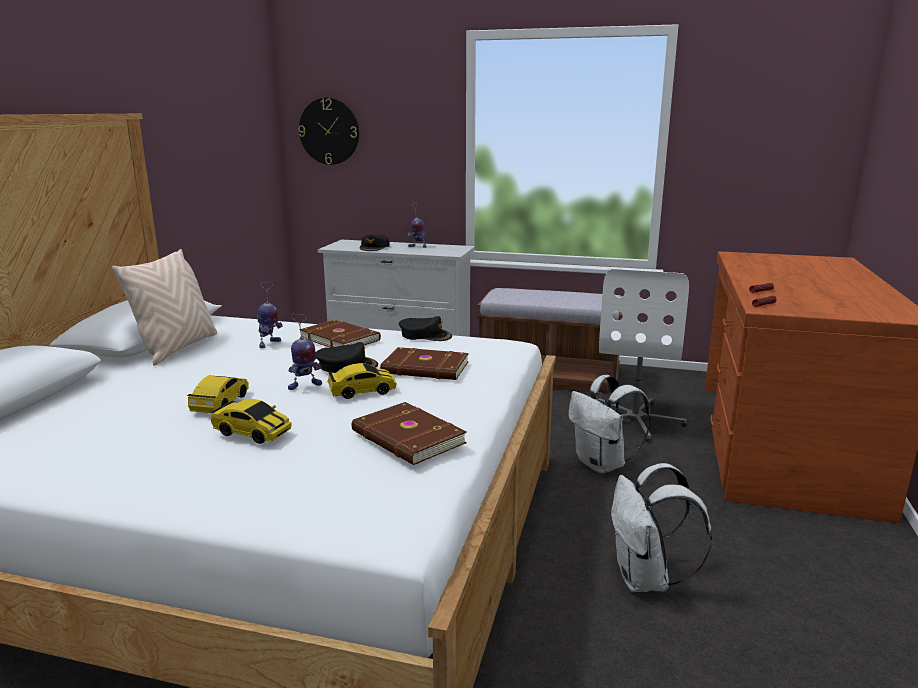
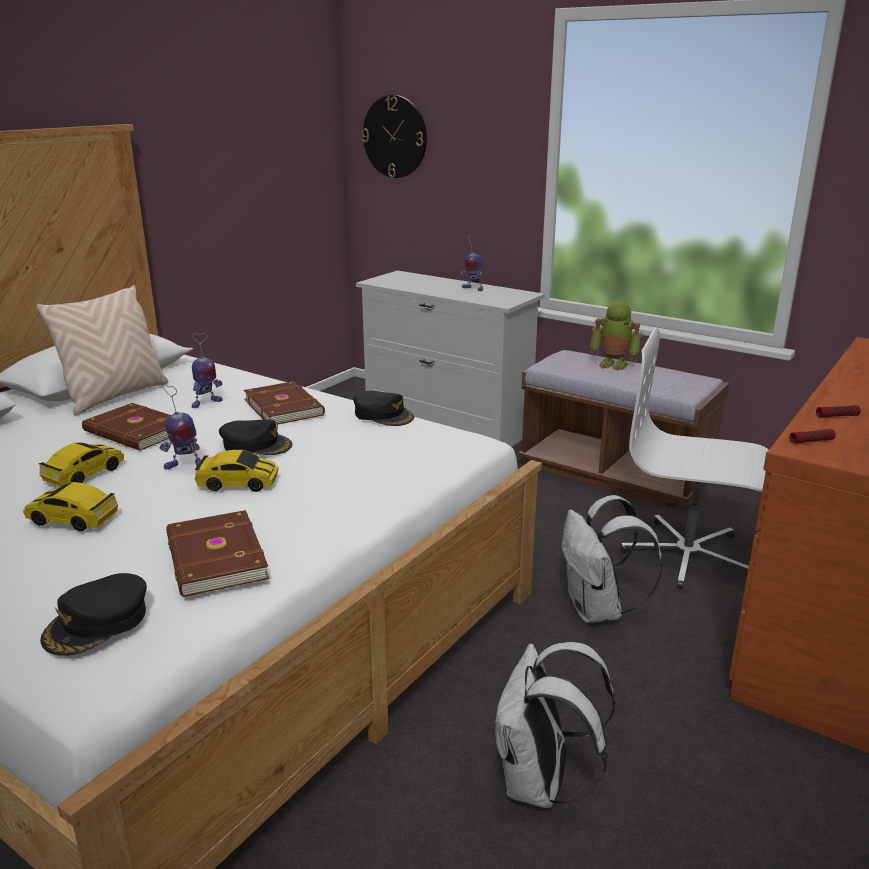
camera: 20 degrees right, 5 degrees up
toy car [211,399,292,444] -> toy car turned 150 degrees clockwise [23,482,118,531]
black cap [360,234,390,251] -> black cap moved to [40,573,147,656]
brown book [380,347,469,380] -> brown book moved to [82,403,171,451]
white office chair [598,269,689,442] -> white office chair turned 75 degrees clockwise [620,327,769,589]
none -> toy robot [590,301,643,371]

